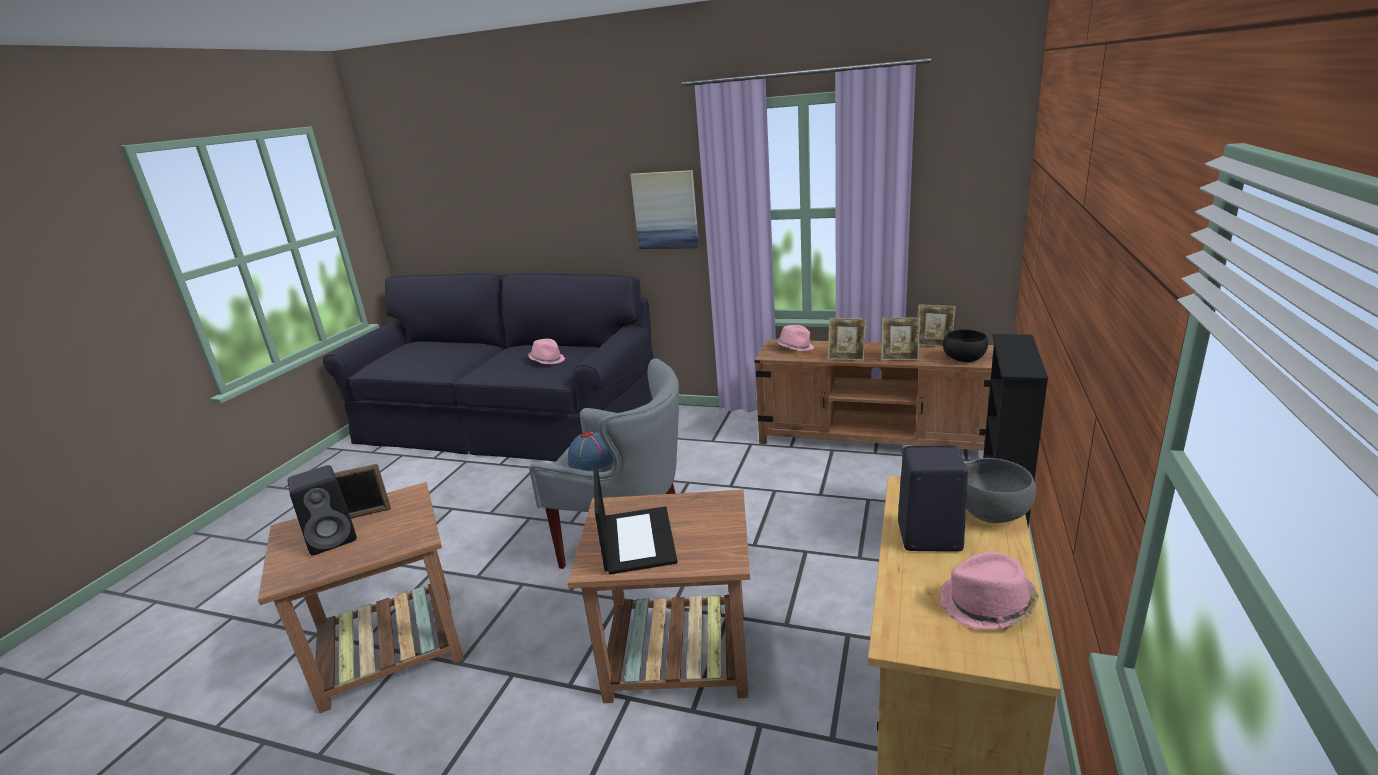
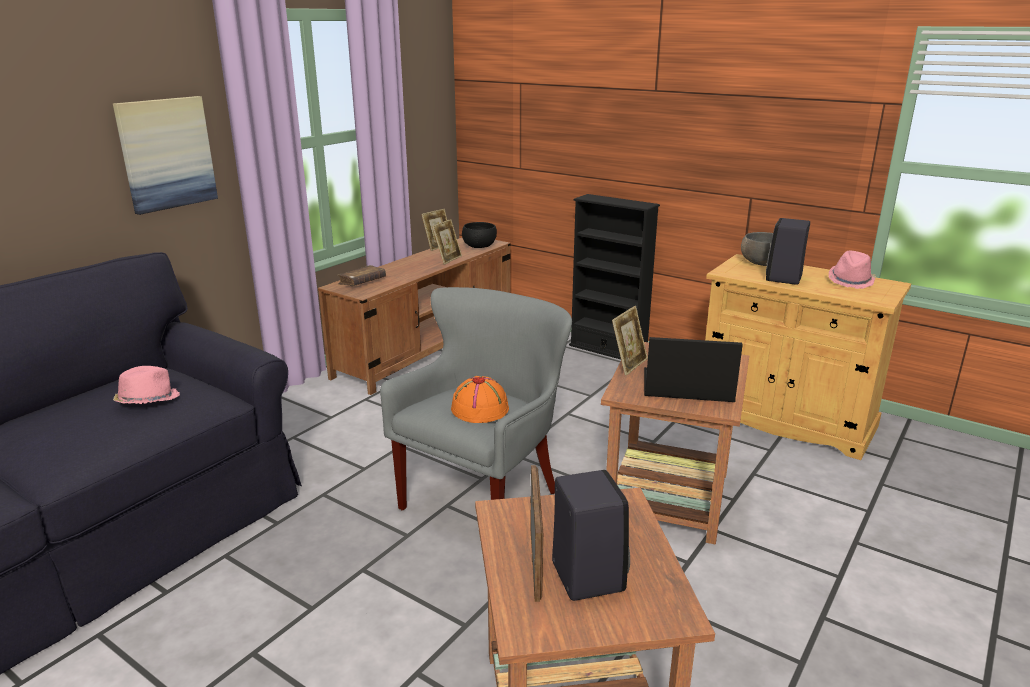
camera: 75 degrees left, 0 degrees up
blue hat [568,431,614,471] -> orange hat [451,376,509,423]
pink hat [776,325,814,351] -> brown book [337,265,386,286]
picture frame [828,318,866,361] -> picture frame moved to [612,306,648,375]

